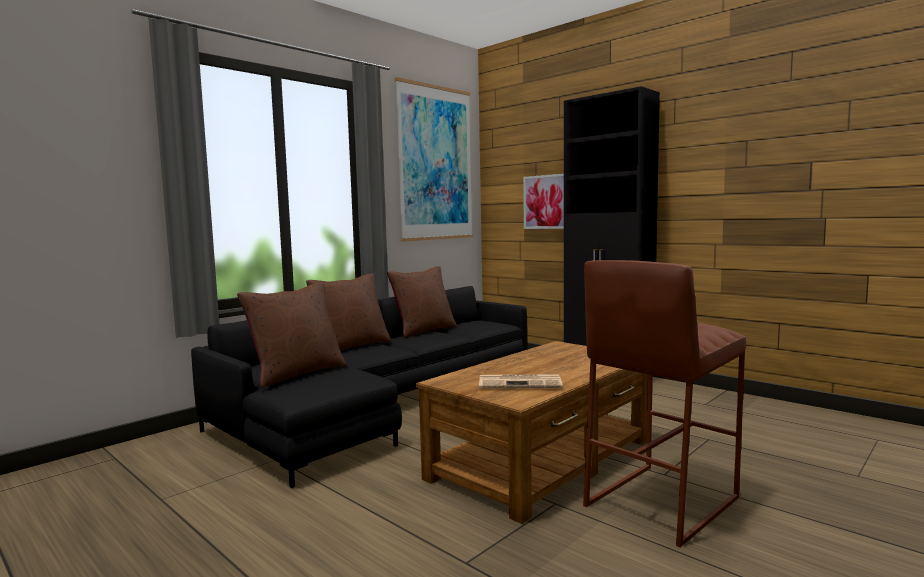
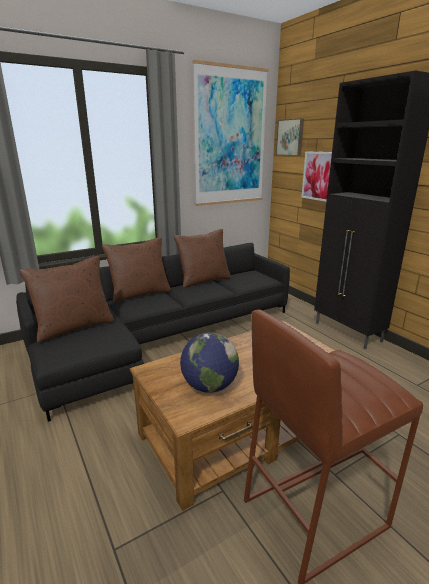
camera: 15 degrees right, 15 degrees up
newspaper [479,374,563,389] -> globe [180,333,239,393]
none -> picture [276,118,304,156]

